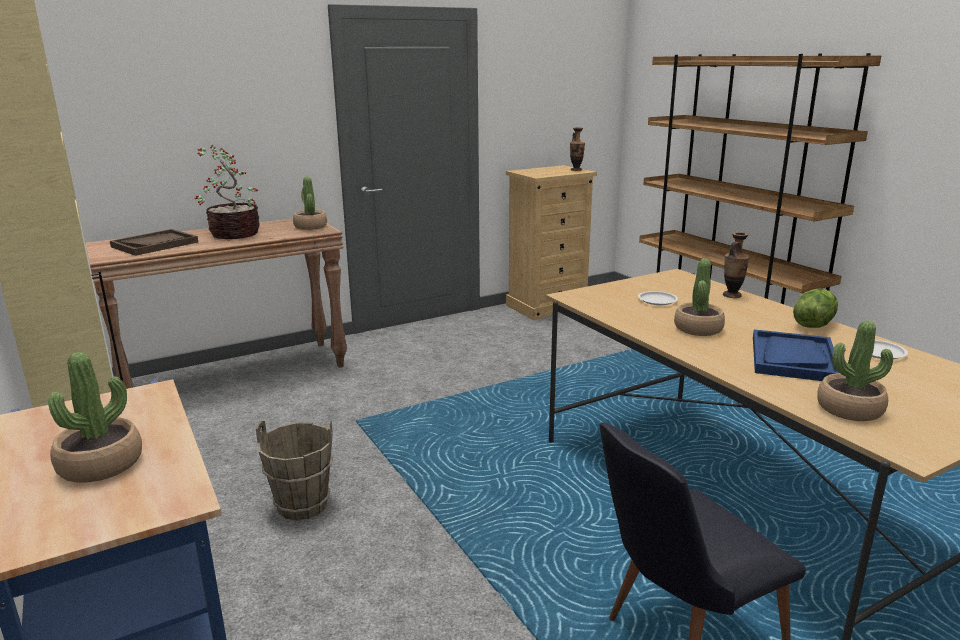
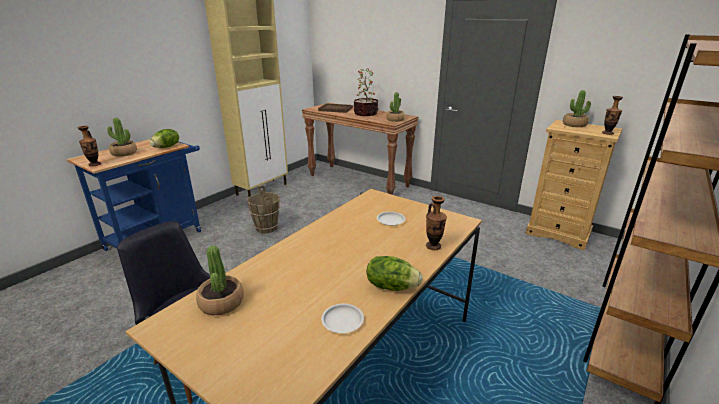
camera: 65 degrees right, 5 degrees up
potted plant [674,258,725,336] -> potted plant moved to [563,90,591,127]
blue tray [753,329,839,381] -> none
none -> vase [78,126,101,166]
none -> lettuce [149,129,179,148]

